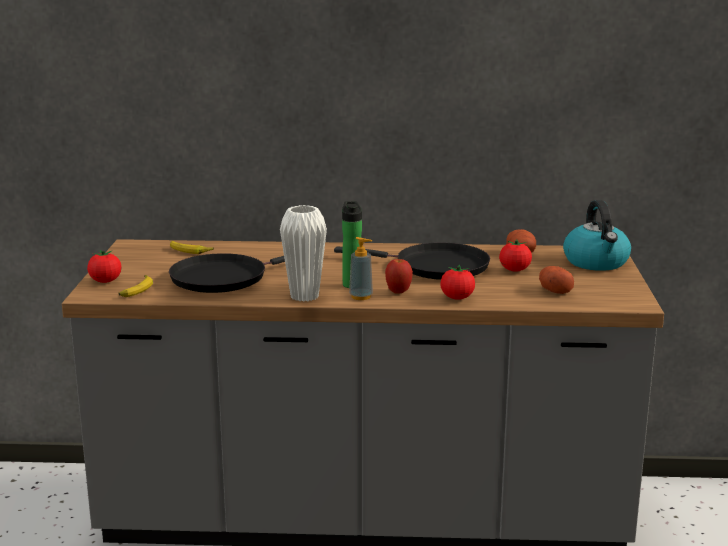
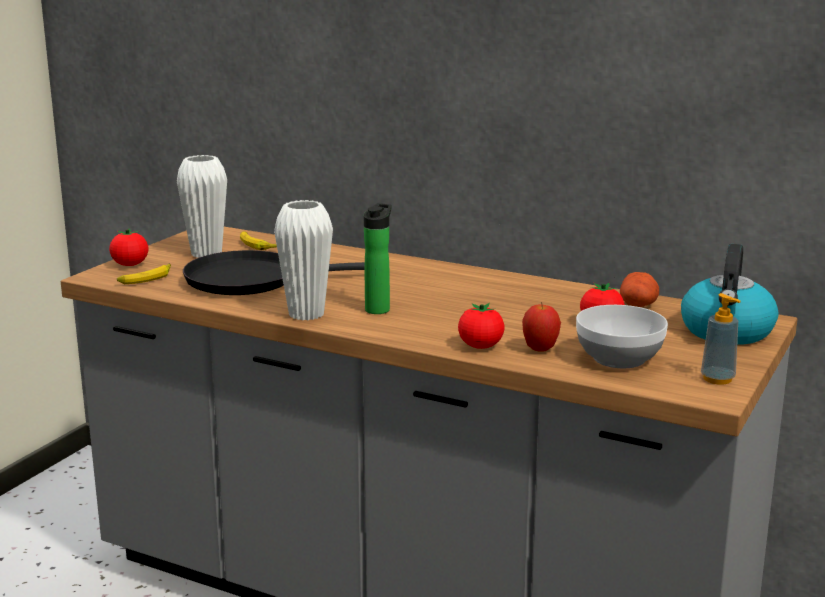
camera: 25 degrees right, 0 degrees up
black frying pan [334,243,490,280] -> none
soap dispenser [349,237,373,300] -> soap dispenser moved to [701,293,741,385]
apple [385,257,413,294] -> apple moved to [522,304,561,351]
potato [539,266,574,294] -> bowl [576,305,668,368]
none -> white vase [177,155,227,258]

